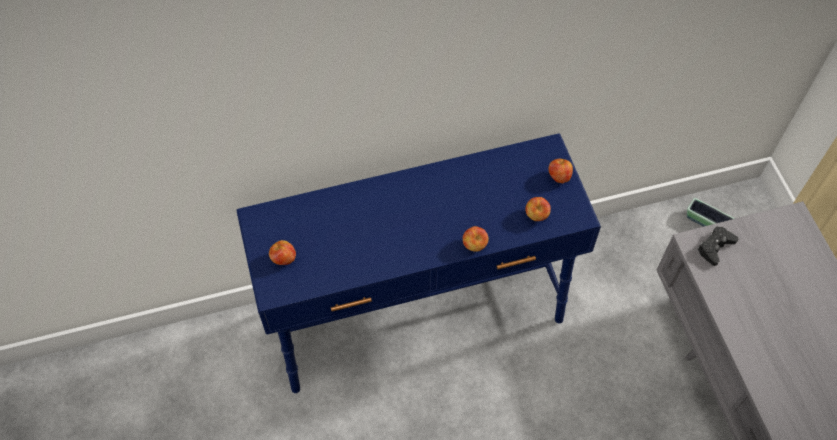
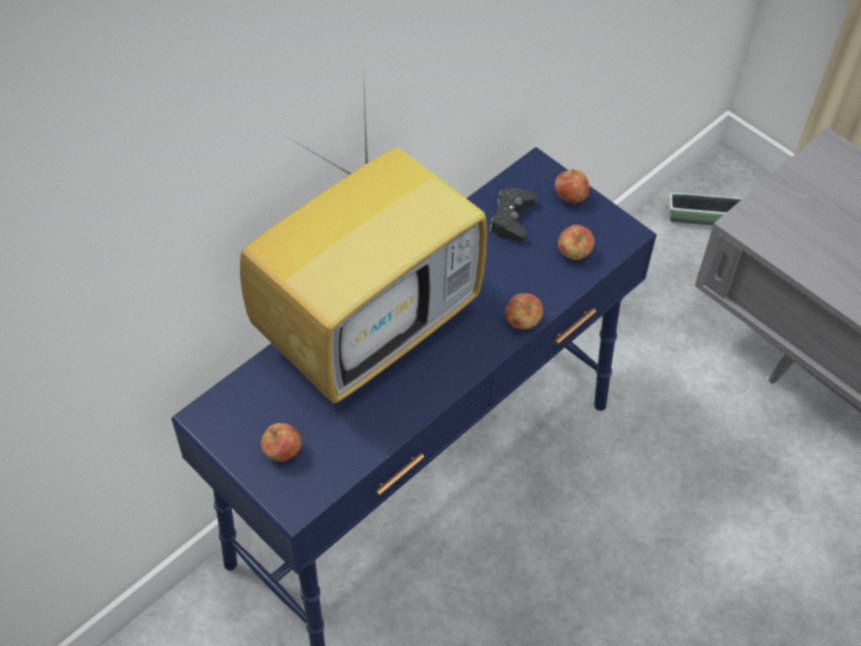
camera: 30 degrees left, 5 degrees down
black game controller [697,226,738,266] -> black game controller moved to [489,187,537,242]
none -> television [240,65,487,403]

